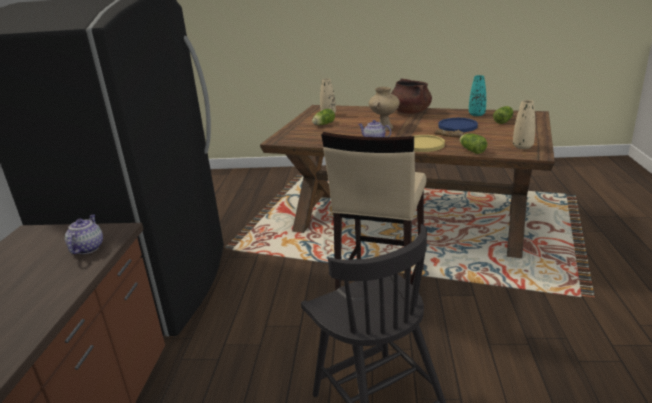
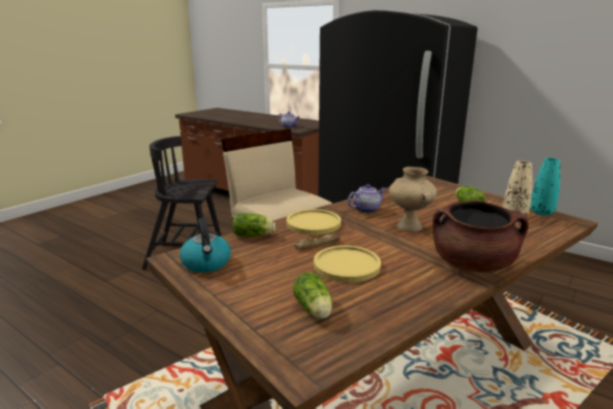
camera: 120 degrees right, 5 degrees down
blue plate [438,118,478,132] -> yellow plate [314,245,381,283]
turquoise vase [469,75,486,116] -> turquoise vase moved to [530,158,560,216]
beige vase [513,100,535,149] -> kettle [180,218,231,273]

